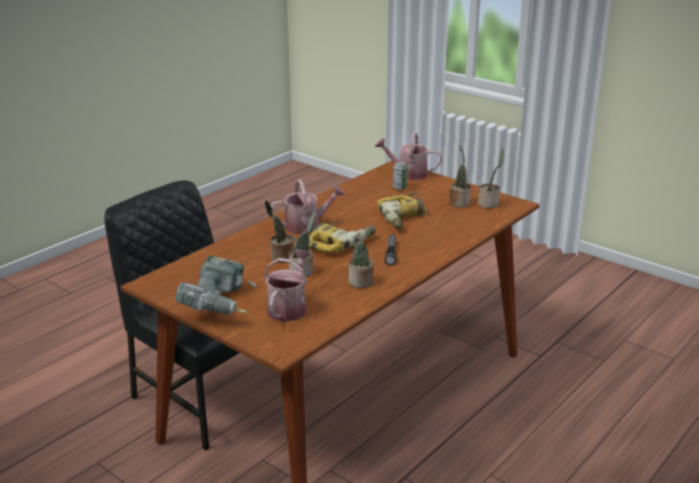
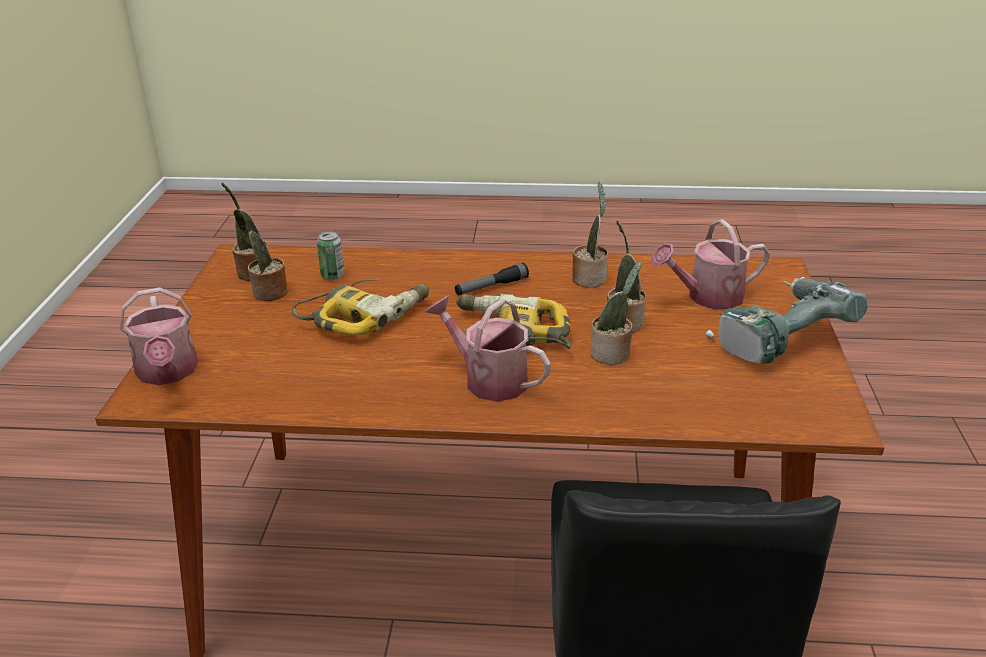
camera: 125 degrees left, 5 degrees up
can [393,162,407,190] -> can moved to [317,231,344,280]

